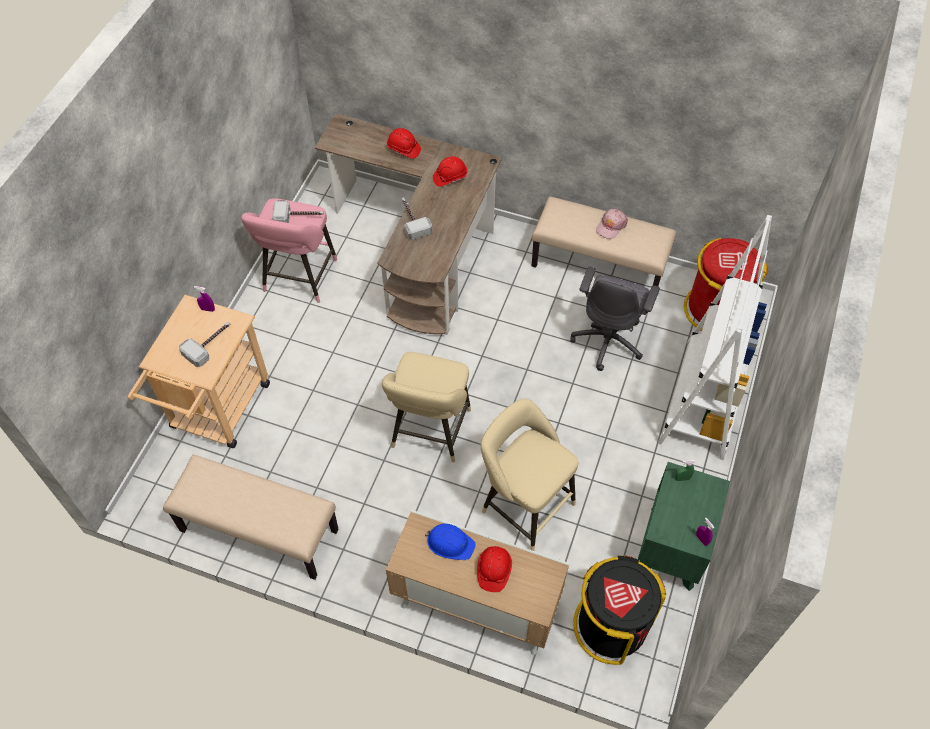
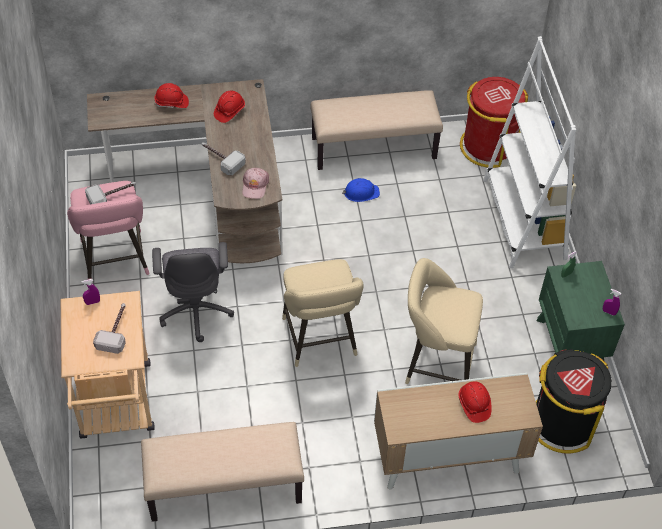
camera: 30 degrees left, 5 degrees down
blue hard hat [425,524,476,560] -> blue hard hat moved to [342,178,380,202]
grey office chair [570,267,660,371] -> grey office chair moved to [152,242,234,342]
pink cap [596,209,628,239] -> pink cap moved to [242,168,269,199]

